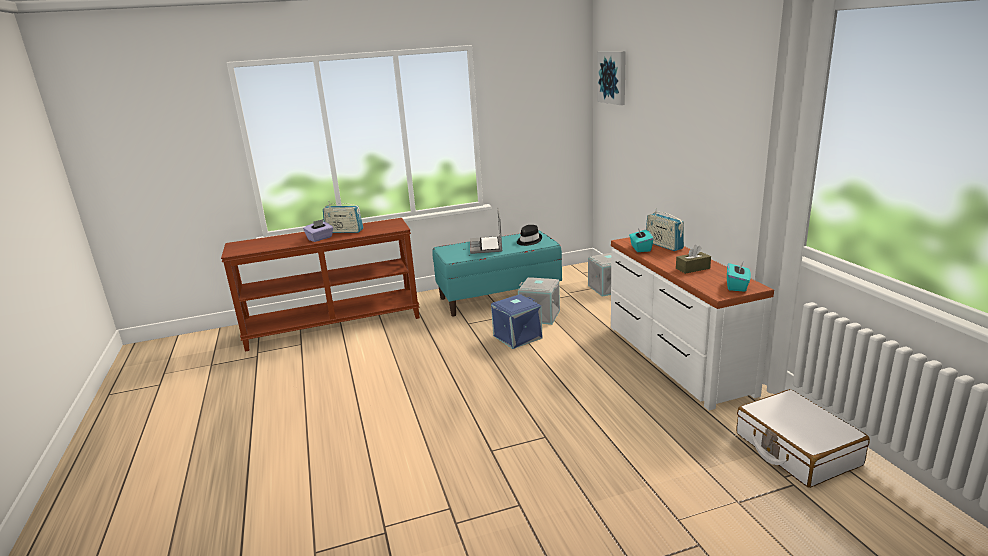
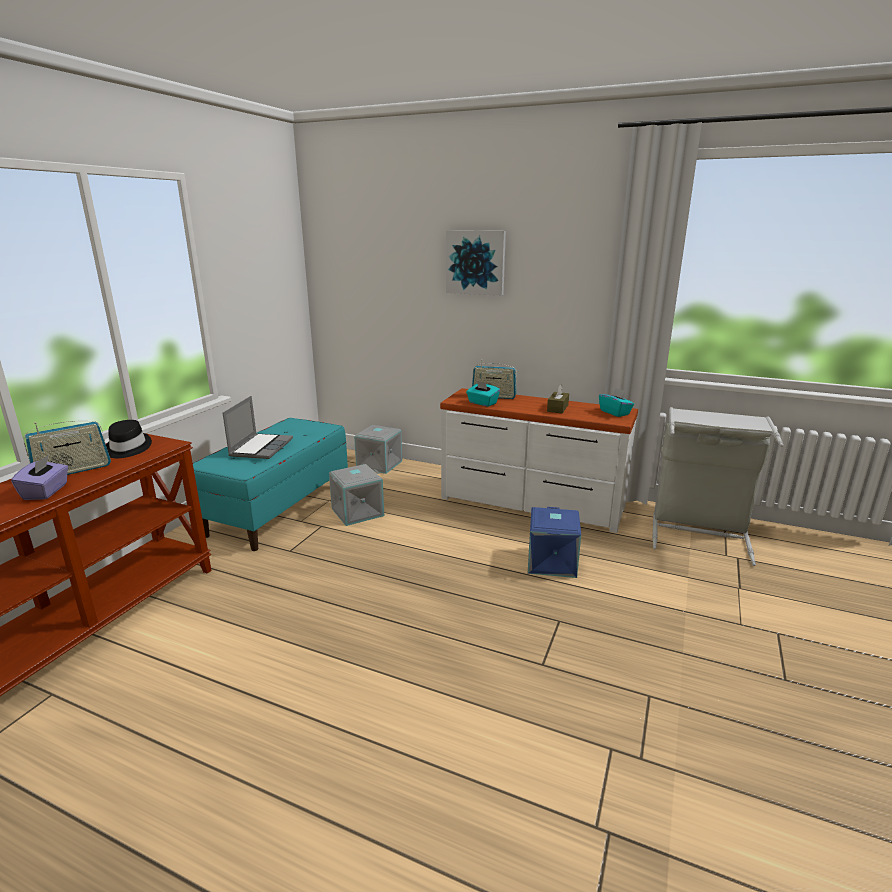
camera: 50 degrees left, 0 degrees up
laptop [470,207,502,254] -> laptop turned 120 degrees counterclockwise [223,396,293,459]
blue storage box [491,294,542,349] -> blue storage box moved to [528,507,581,578]
black hat [517,225,542,246] -> black hat moved to [106,420,152,458]
picture [597,51,626,105] -> picture moved to [446,230,506,296]
white suitcase [737,389,870,488] -> grey laundry basket [652,407,784,566]

